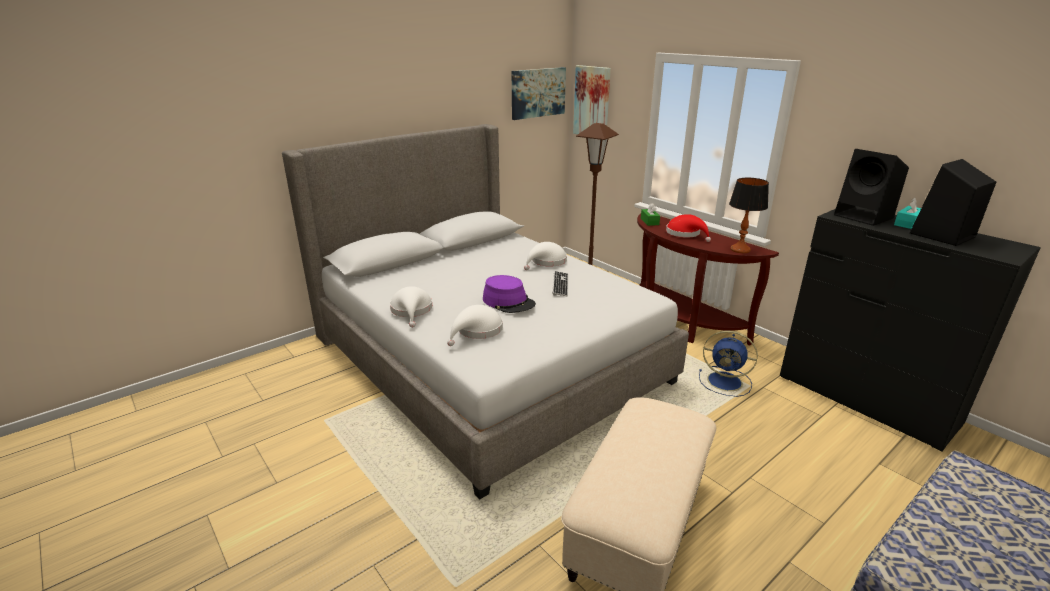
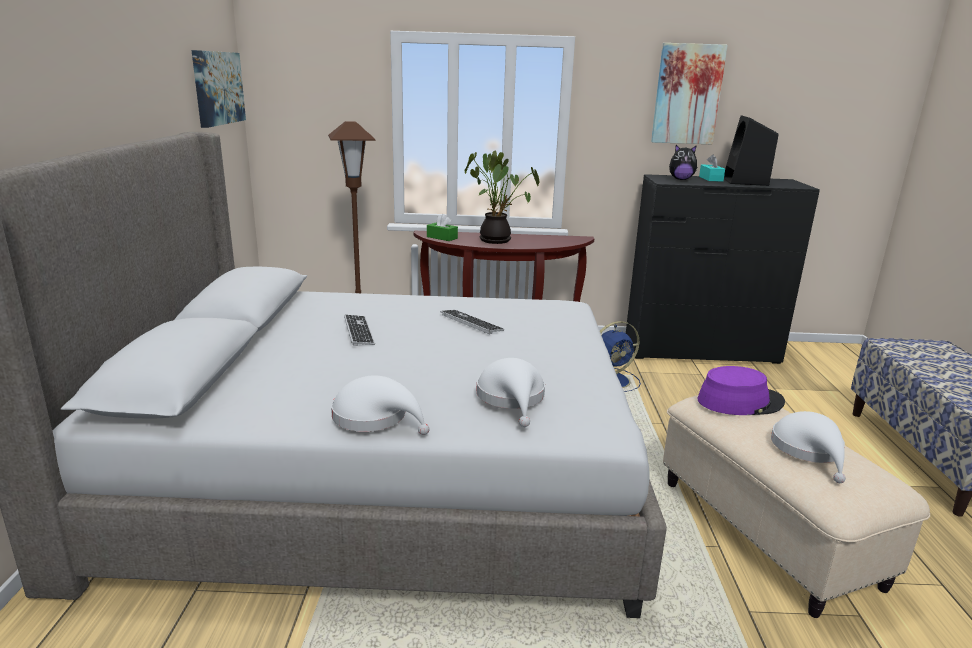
camera: 50 degrees left, 5 degrees down
purple hat [483,275,536,313] -> purple hat moved to [698,366,785,415]
white hat [524,242,567,270] -> white hat moved to [771,411,846,483]
picture [573,65,611,134] -> picture moved to [651,43,728,144]
red hat [666,214,711,242] -> potted plant [464,151,539,244]
table lamp [729,178,769,253] -> none
black speaker [834,149,909,226] -> plush toy [669,145,697,180]
none -> keyboard [344,315,375,346]

